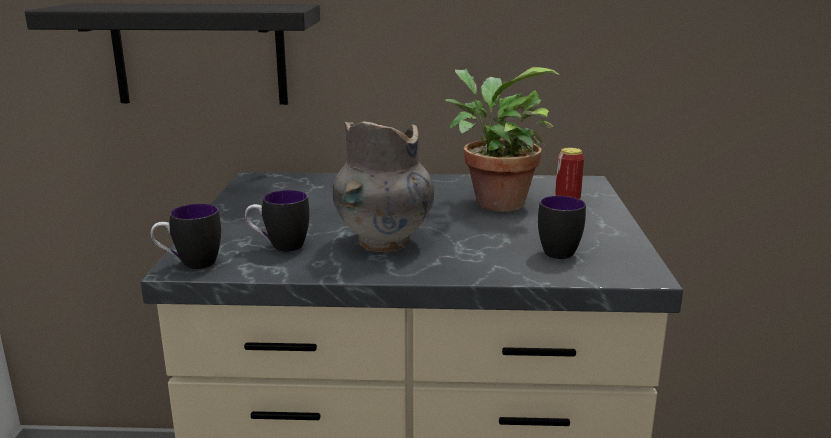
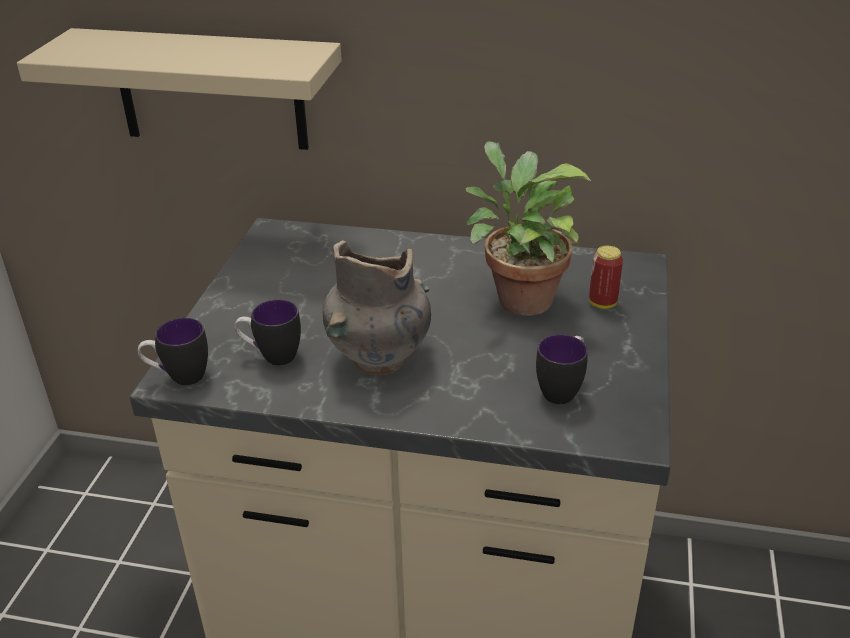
camera: 10 degrees right, 15 degrees up
black shelf [25,3,320,105] -> beige shelf [17,28,342,150]

